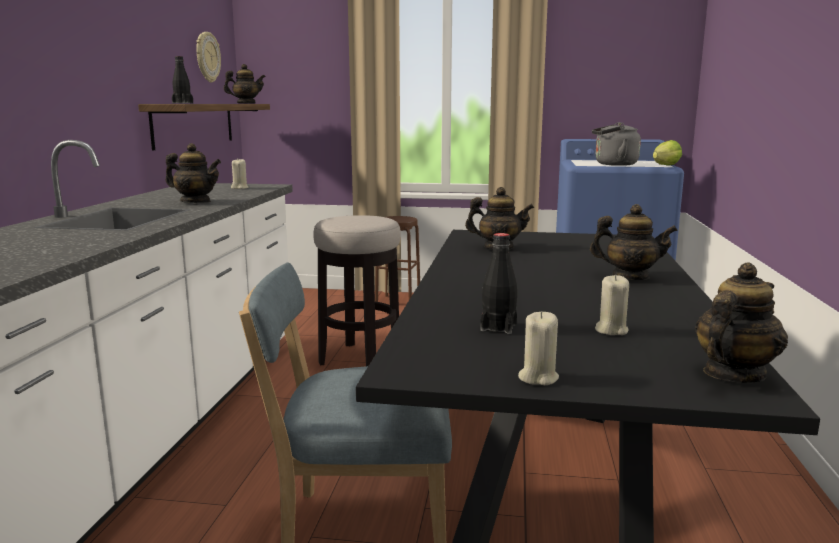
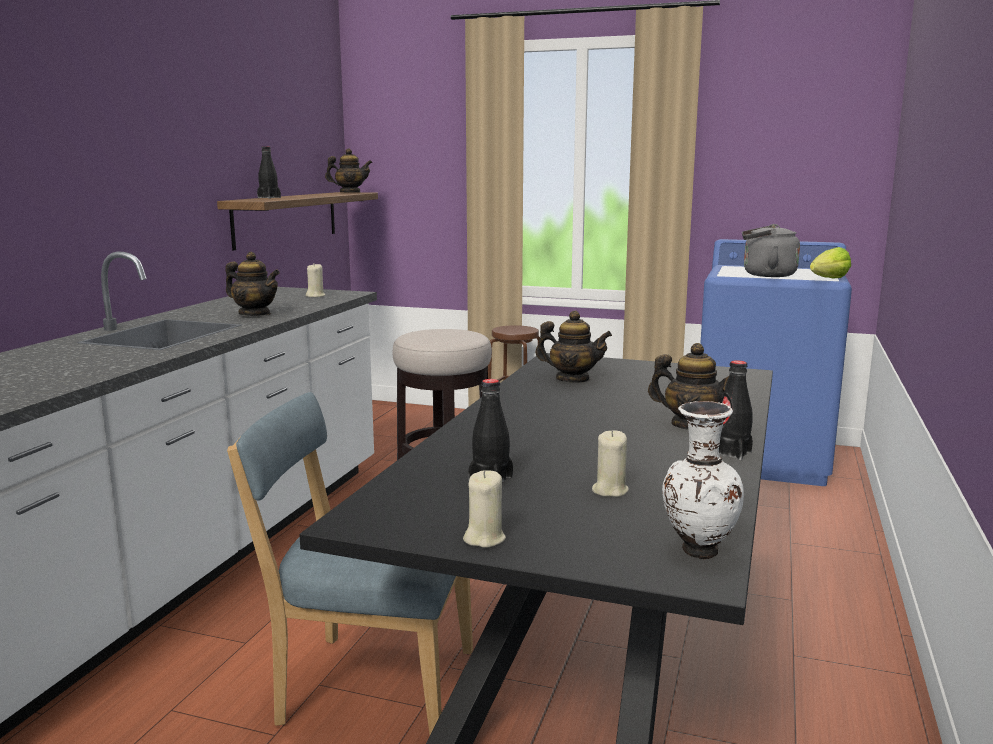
camera: 10 degrees right, 0 degrees up
wall clock [196,32,221,83] -> none
teapot [695,262,788,383] -> white vase [662,401,744,559]
none -> black bottle [719,360,753,460]

